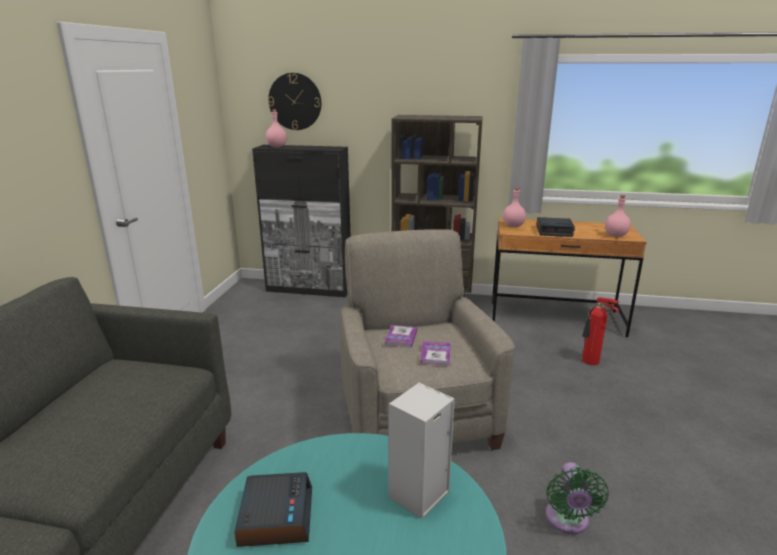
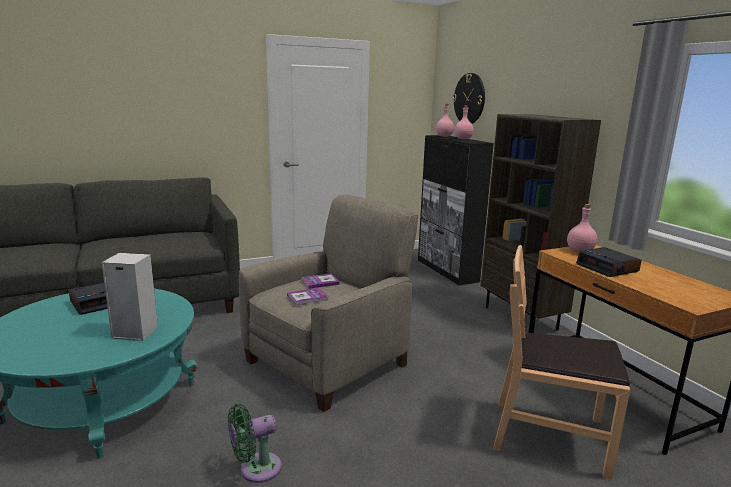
camera: 55 degrees right, 5 degrees down
fire extinguisher [582,297,620,365] -> brown chair [493,245,630,480]
pink bottle [605,195,631,237] -> pink bottle moved to [454,105,474,139]

